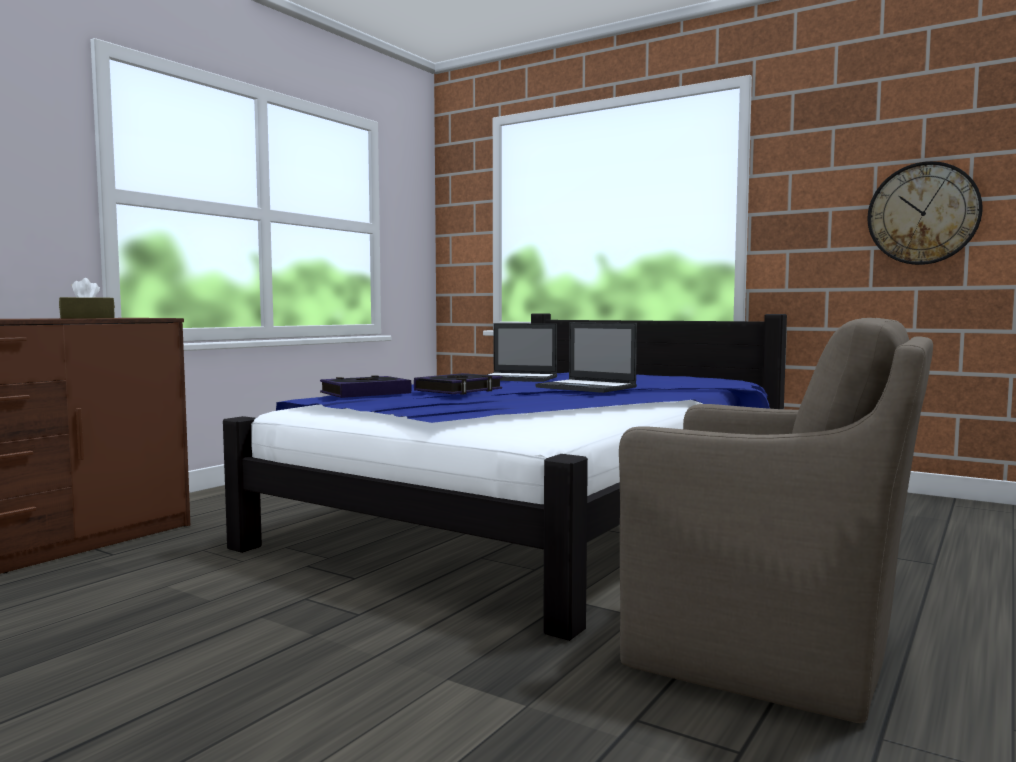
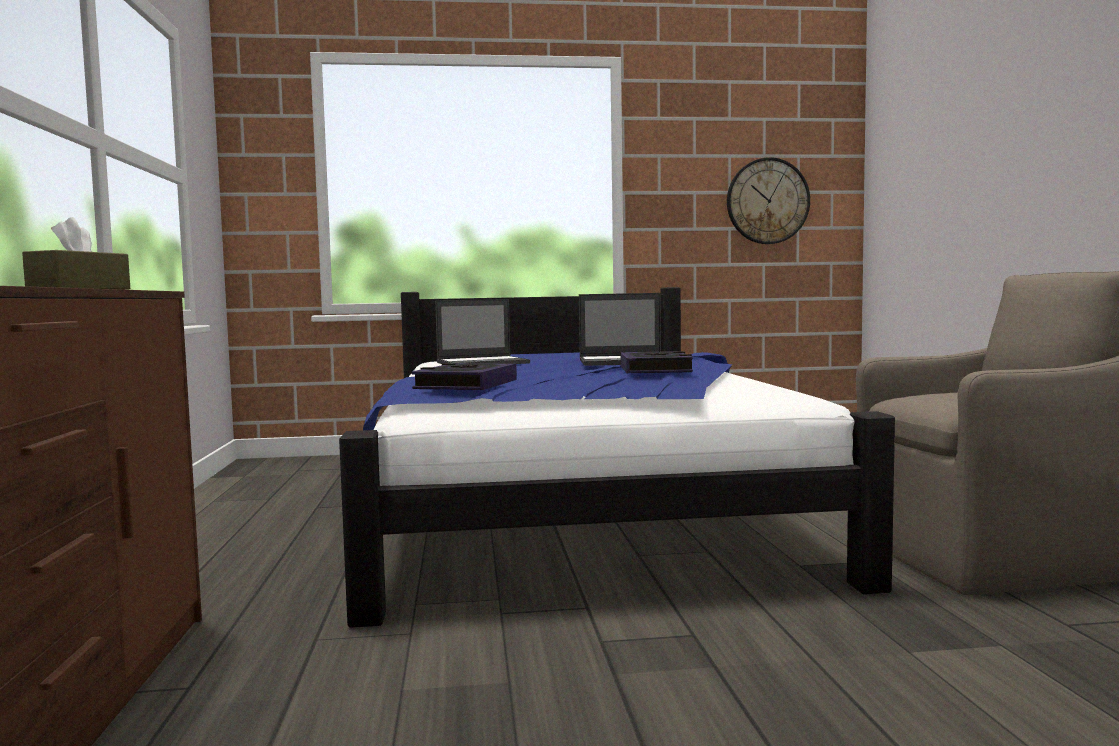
camera: 40 degrees left, 0 degrees up
book [414,373,502,395] -> book moved to [620,351,693,373]

